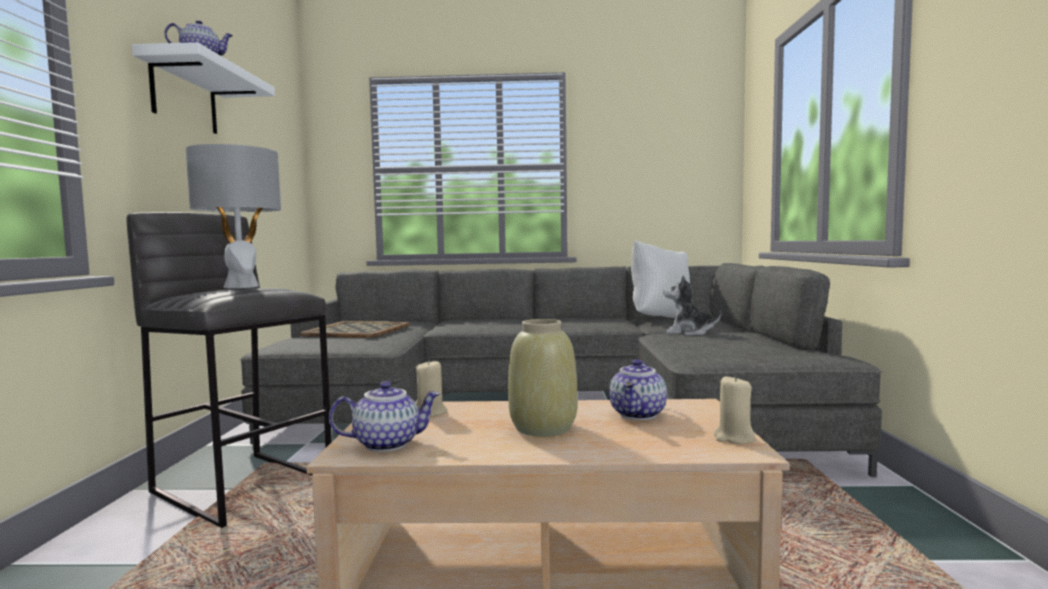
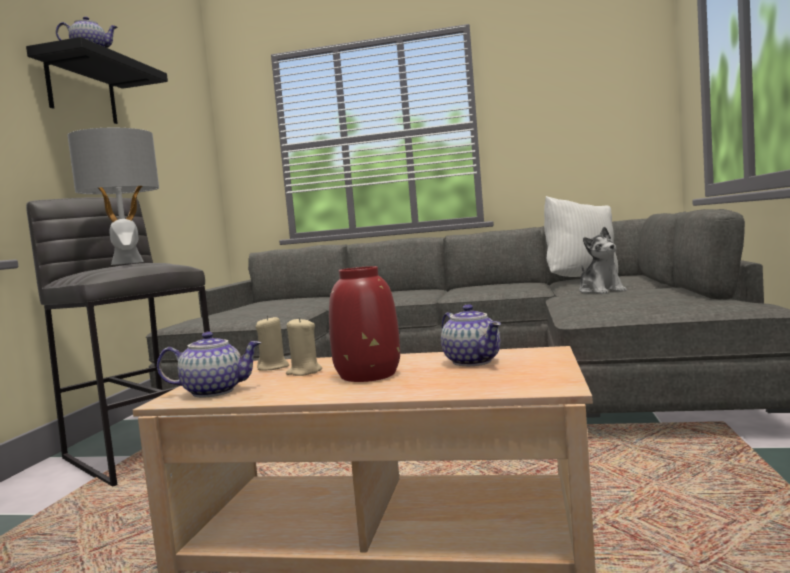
camera: 10 degrees right, 0 degrees up
white shelf [132,42,275,134] -> black shelf [26,37,168,124]
tray [300,321,410,338] -> none
beige vase [508,319,577,437] -> red vase [329,266,400,382]
teapot [609,359,667,420] -> teapot turned 60 degrees counterclockwise [441,304,501,366]
plush toy [663,275,721,336] -> plush toy turned 135 degrees counterclockwise [579,227,627,294]
beige candle [714,375,755,444] -> beige candle moved to [286,317,322,376]

